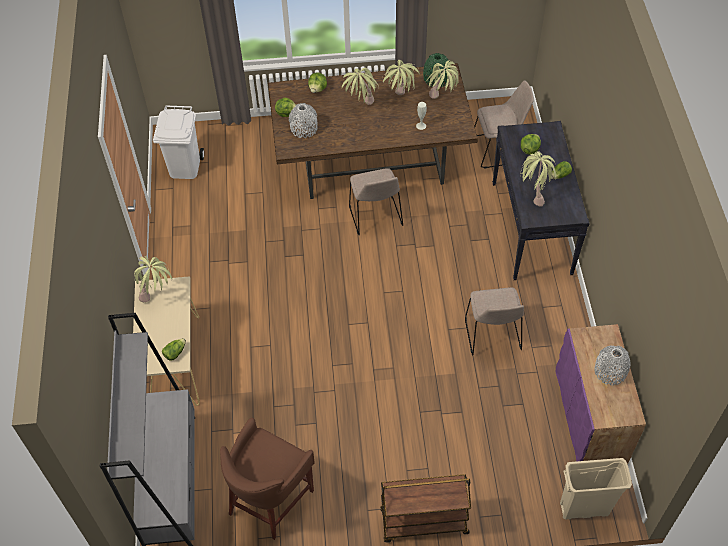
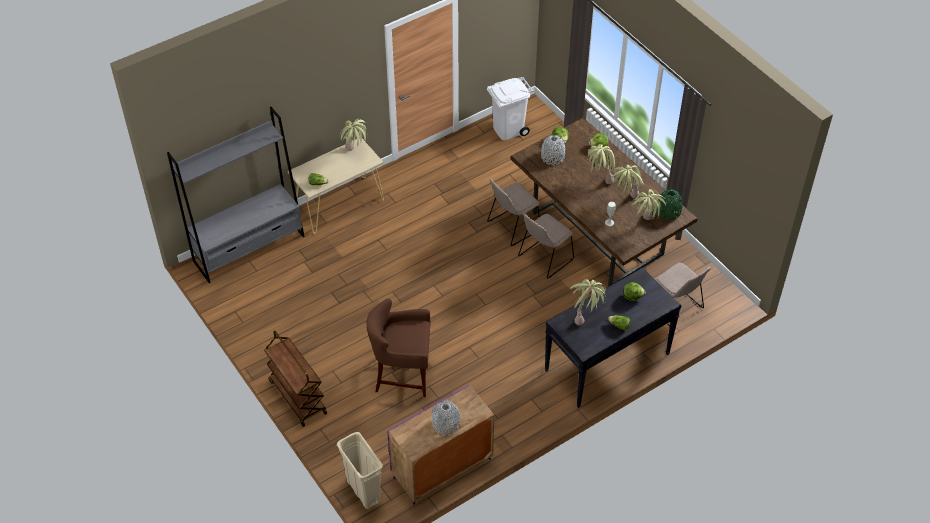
camera: 60 degrees right, 5 degrees down
brown stool [220,418,315,540] -> brown stool moved to [366,298,431,398]
beige chair [465,287,524,355] -> beige chair moved to [487,179,540,246]

